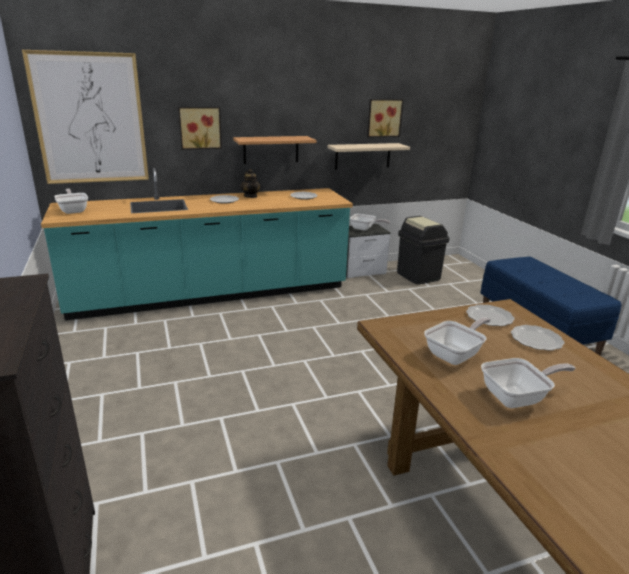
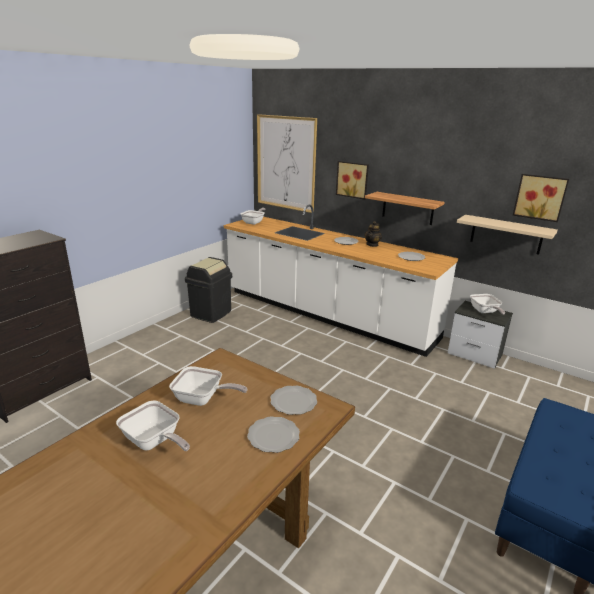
camera: 55 degrees right, 0 degrees up
turquoise counter [41,168,353,321] -> white counter [224,205,458,357]
black trash can [397,216,450,285] -> black trash can moved to [185,257,232,323]

